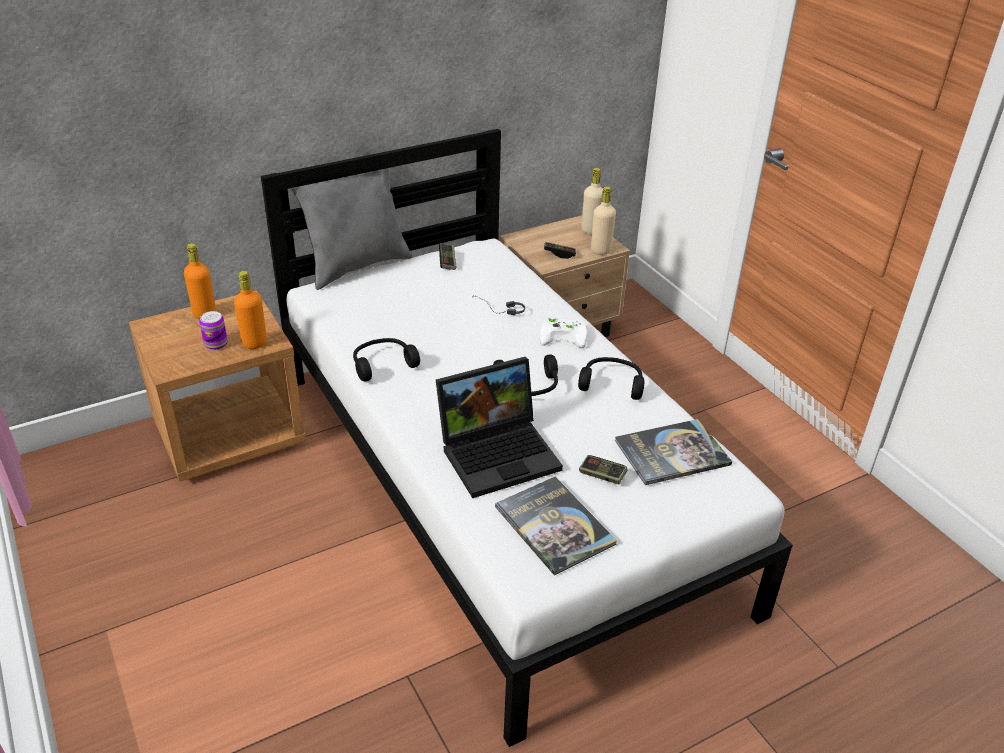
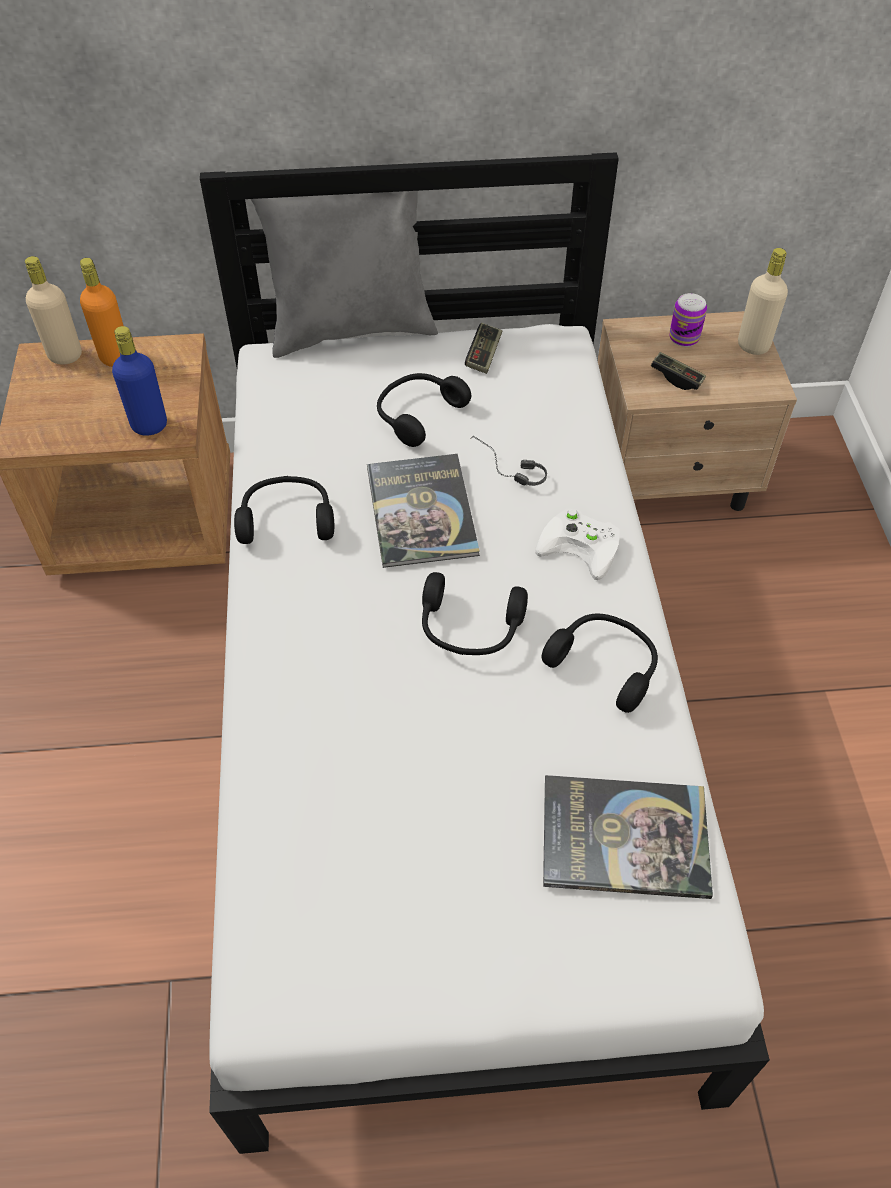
camera: 25 degrees right, 15 degrees up
can [199,311,228,350] -> can moved to [669,293,707,347]
orange bottle [234,271,267,349] -> blue bottle [112,326,167,436]
laptop [436,357,563,498] -> none
book [495,476,617,575] -> book moved to [367,454,480,568]
game controller [579,455,628,484] -> none
beige bottle [591,186,616,255] -> beige bottle moved to [25,256,82,364]
none -> black headphones [377,373,471,447]

